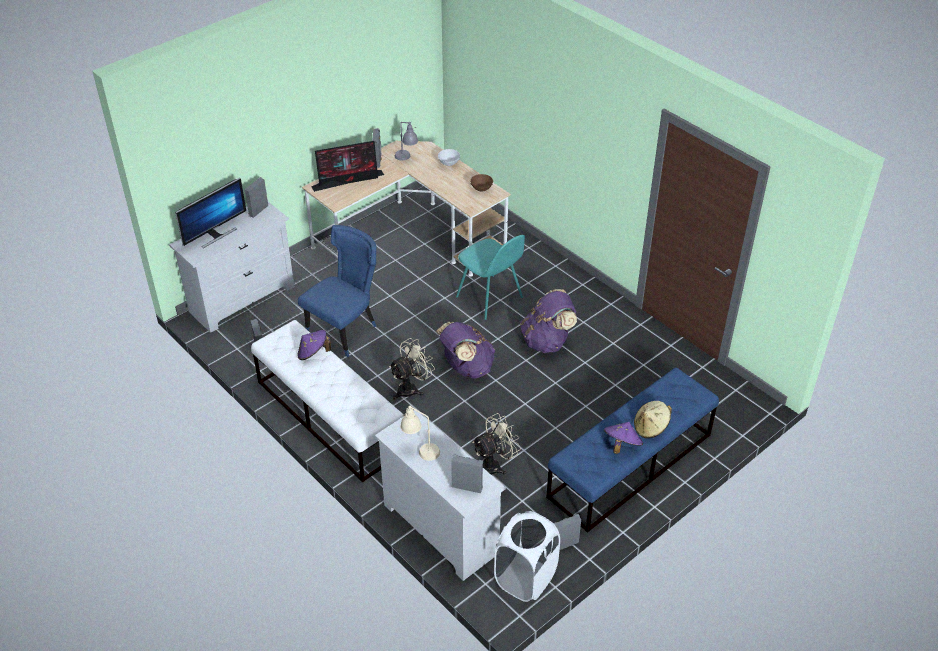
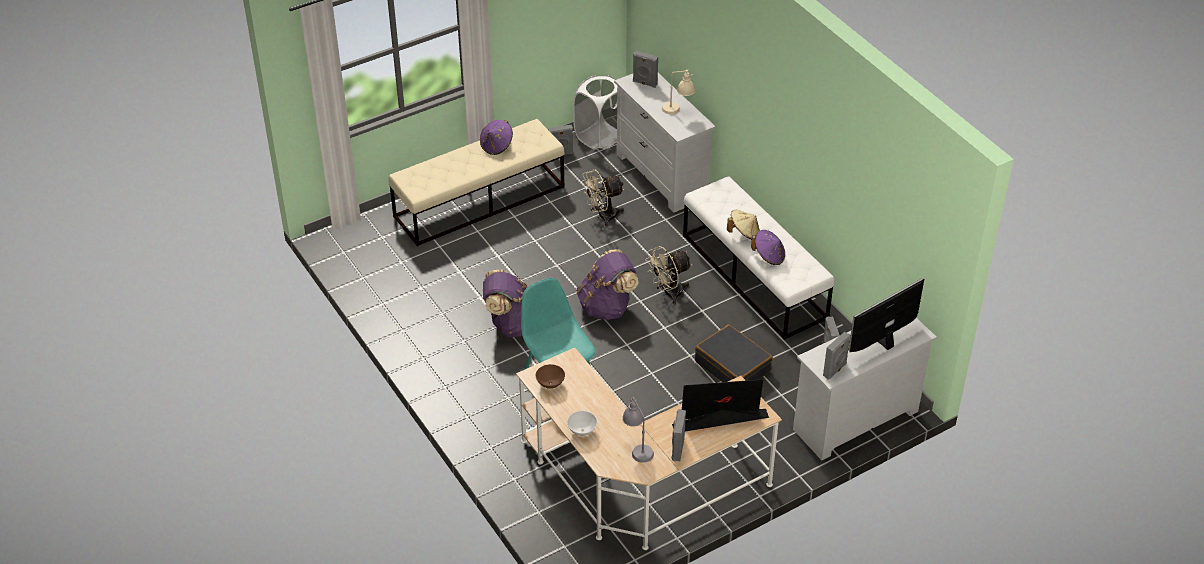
camera: 170 degrees left, 0 degrees up
blue chair [298,225,376,357] -> black suitcase [695,324,773,382]
blue bench [546,368,719,533] -> beige bench [388,119,565,246]
beige hat [634,401,672,438] -> beige hat moved to [727,210,760,240]

